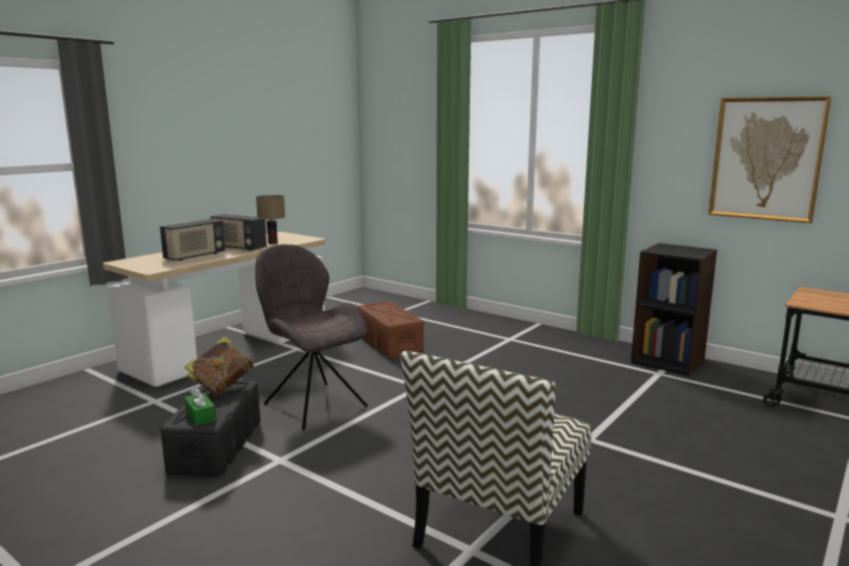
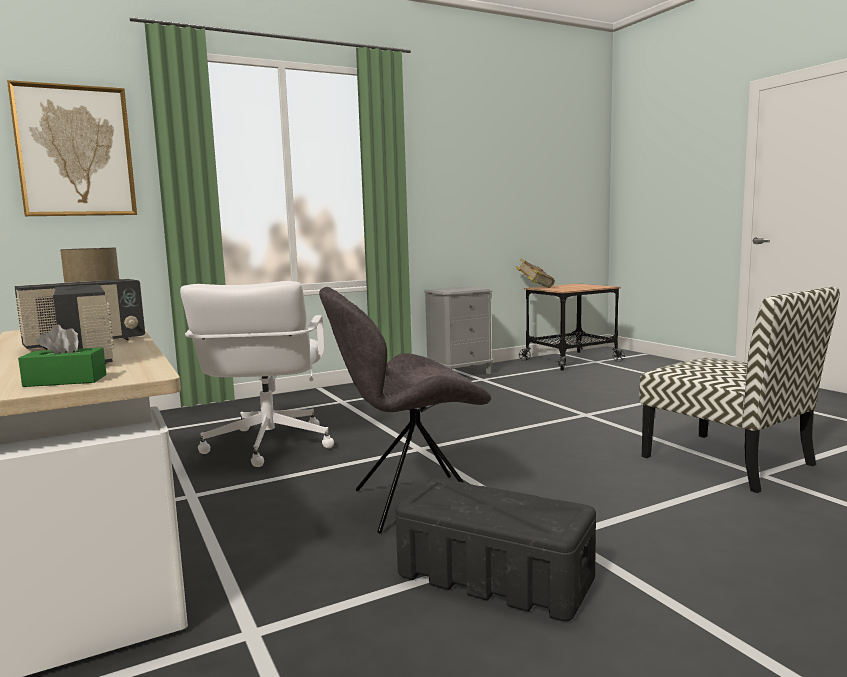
camera: 65 degrees left, 5 degrees down
book [184,336,254,397] -> book moved to [515,258,555,288]
green tissue box [185,387,216,426] -> green tissue box moved to [18,325,107,387]
brown storage box [358,301,424,359] -> white office chair [180,281,334,467]
black bookcase [631,243,717,376] -> grey nightstand [424,286,494,374]
picture [708,96,831,223] -> picture moved to [7,80,137,216]

